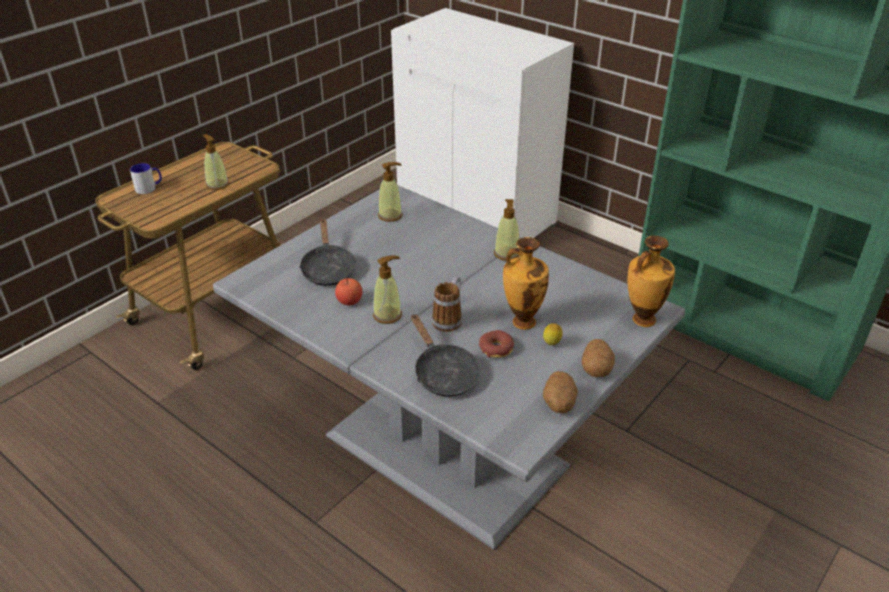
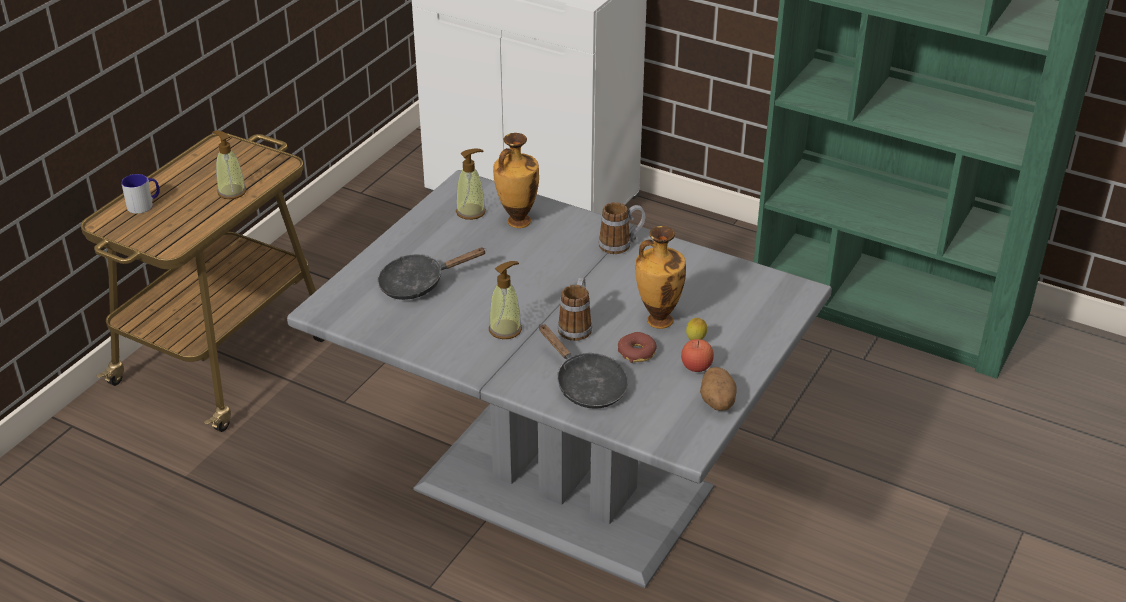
camera: 10 degrees left, 0 degrees up
black frying pan [299,219,357,286] -> black frying pan turned 90 degrees clockwise [377,247,487,300]
apple [335,278,362,305] -> apple moved to [681,339,714,372]
soap dispenser [494,199,520,261] -> mug [598,202,645,254]
potato [582,339,615,377] -> none
vase [627,236,675,327] -> vase moved to [493,133,539,228]

